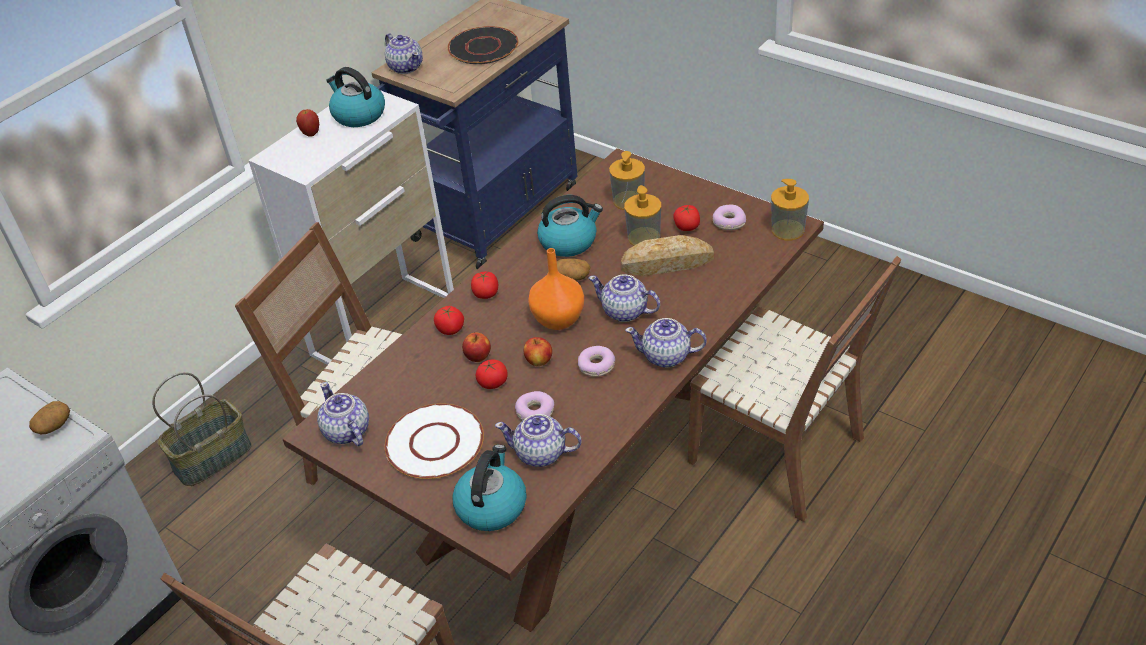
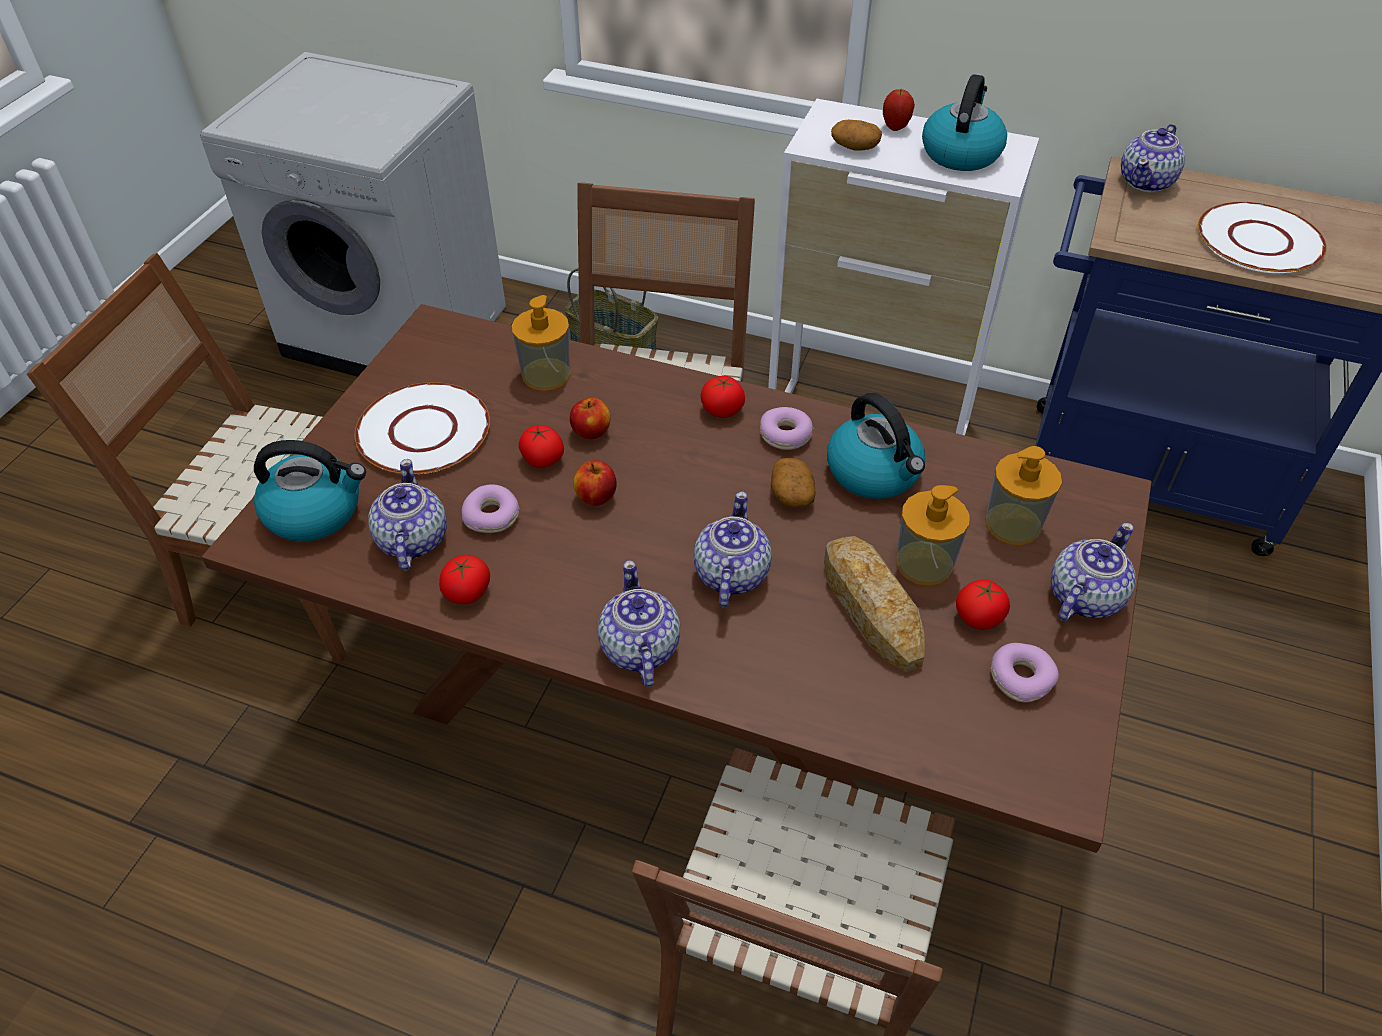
camera: 70 degrees right, 5 degrees up
potato [29,401,70,434] -> potato moved to [831,120,882,151]
teapot [317,382,369,446] -> teapot moved to [1051,522,1136,621]
tomato [434,306,464,335] -> tomato moved to [439,555,490,604]
black plate [447,26,518,64] -> white plate [1198,202,1327,273]
orange vase [528,248,584,330] -> none
donut [578,346,615,377] -> donut moved to [760,407,814,450]
soap dispenser [771,179,809,240] -> soap dispenser moved to [512,295,571,391]

